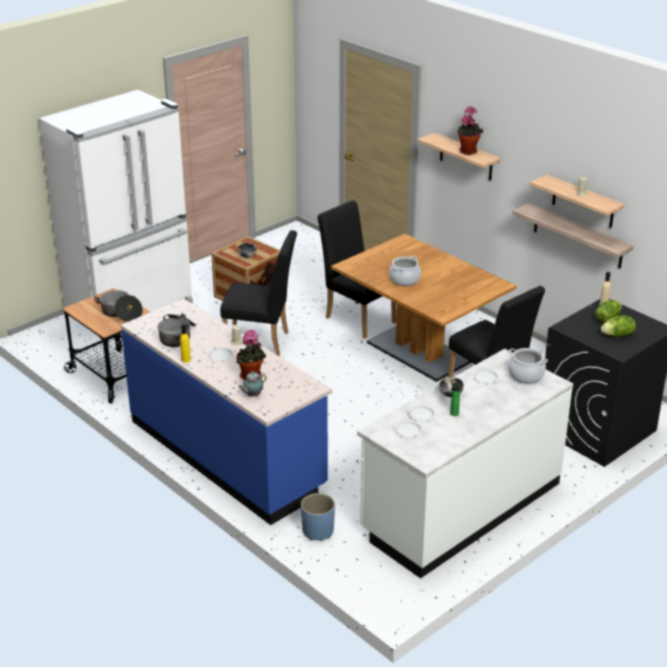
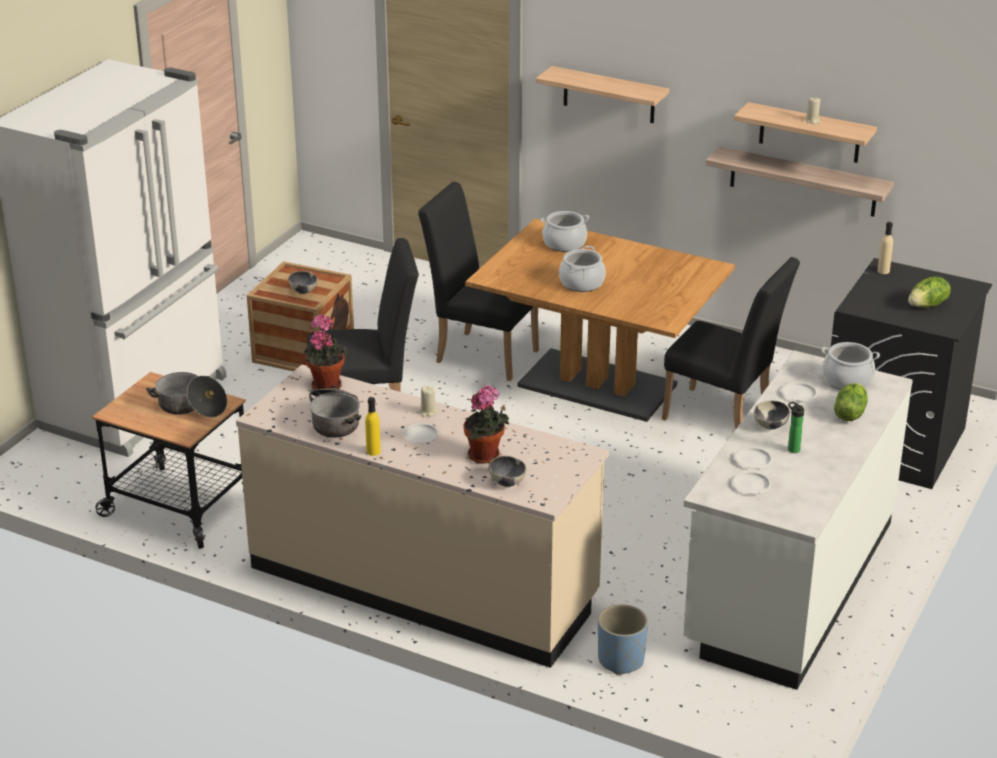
camera: 20 degrees left, 0 degrees up
blue counter [120,298,332,525] -> beige counter [236,365,609,668]
teapot [239,371,267,397] -> bowl [489,456,527,487]
potted plant [457,107,483,155] -> potted plant moved to [304,314,347,390]
lettuce [595,300,622,323] -> lettuce moved to [834,383,868,421]
none -> cooking pot [541,211,589,252]

